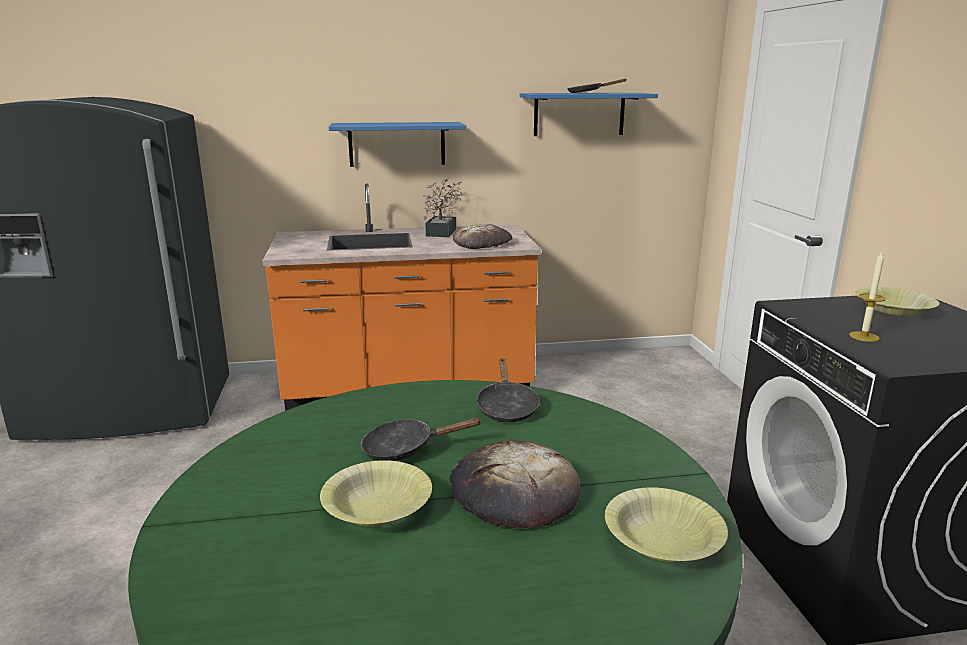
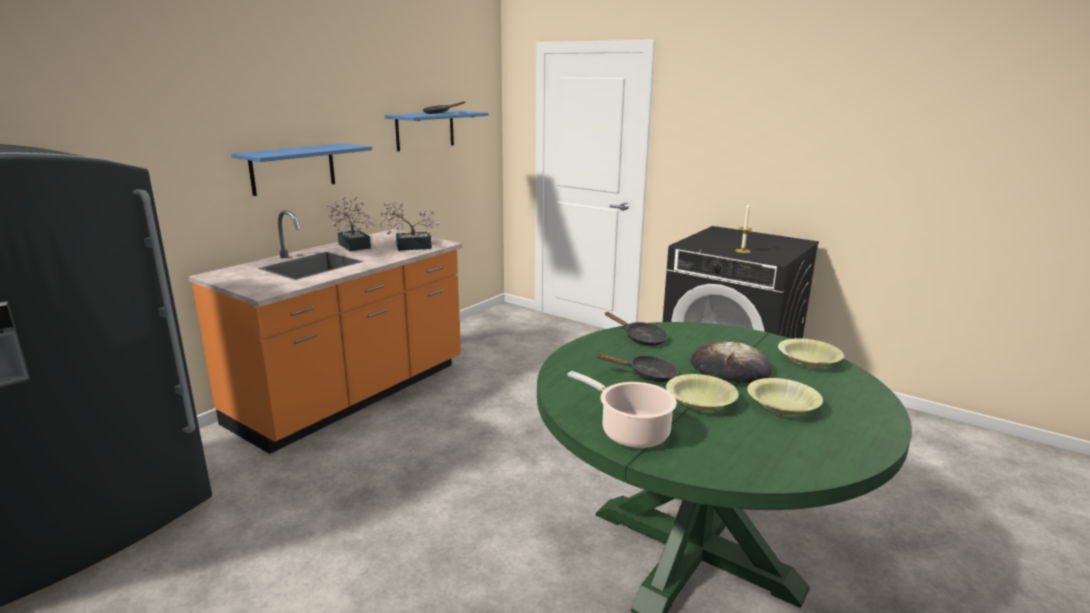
camera: 45 degrees left, 0 degrees up
black frying pan [361,418,482,461] -> black frying pan turned 120 degrees counterclockwise [596,354,678,382]
bread [453,224,512,249] -> potted plant [380,201,440,251]
yellow bowl [855,287,939,317] -> yellow bowl moved to [747,378,823,415]
none -> cooking pot [568,371,677,448]

